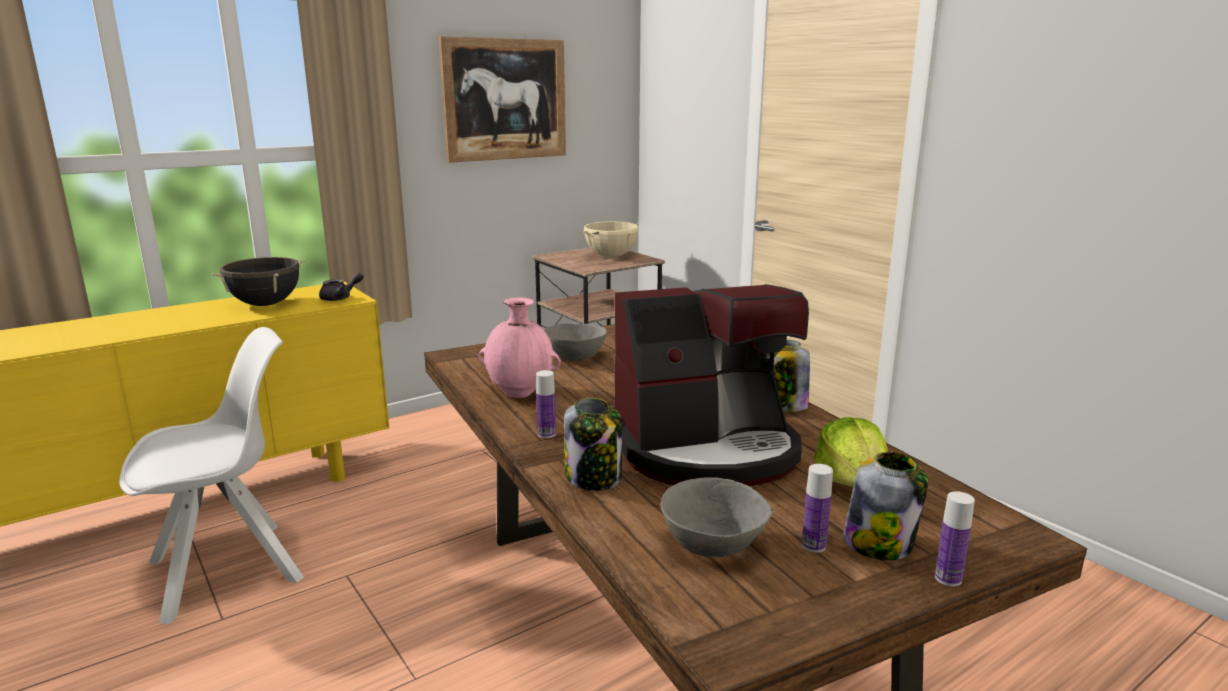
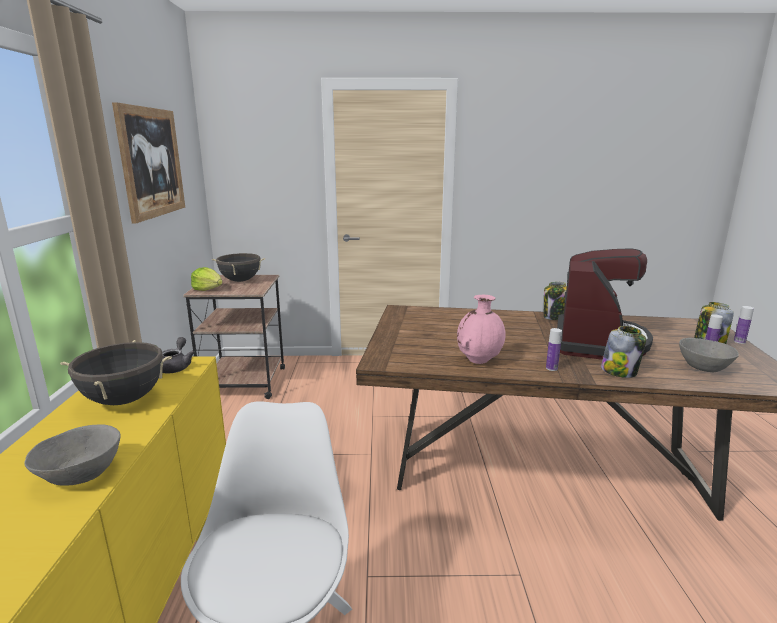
camera: 55 degrees left, 0 degrees up
grey bowl [544,323,607,361] -> grey bowl moved to [24,425,121,486]
beige cooking pot [583,222,639,257] -> black cooking pot [212,253,265,282]
lettuce [814,417,888,487] -> lettuce moved to [191,267,223,291]

